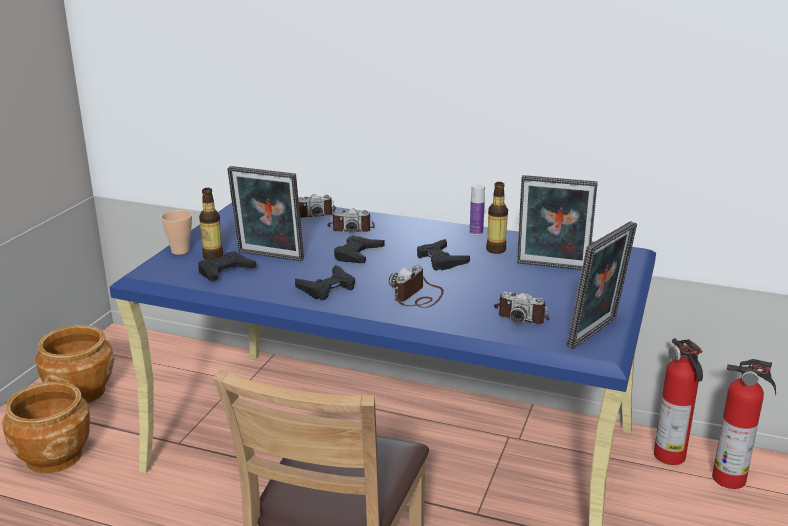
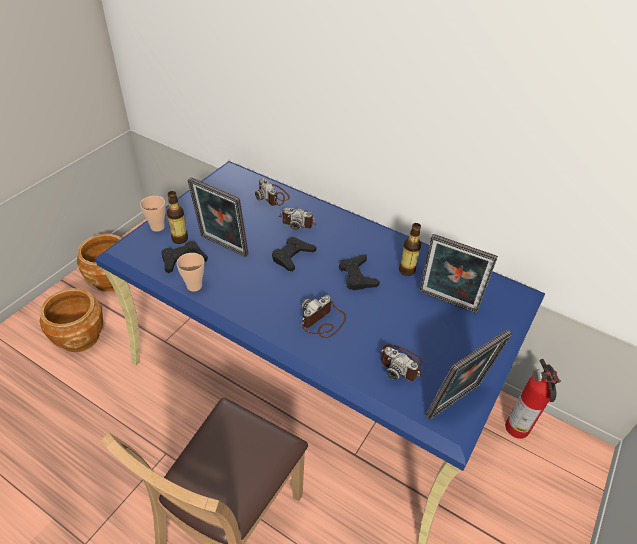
camera: 10 degrees right, 20 degrees up
black game controller [295,265,355,300] -> none
camera [298,194,336,218] -> camera turned 60 degrees clockwise [255,178,290,206]
bottle [470,184,485,236] -> none
fire extinguisher [712,359,776,489] -> none
none -> cup [176,253,205,292]

